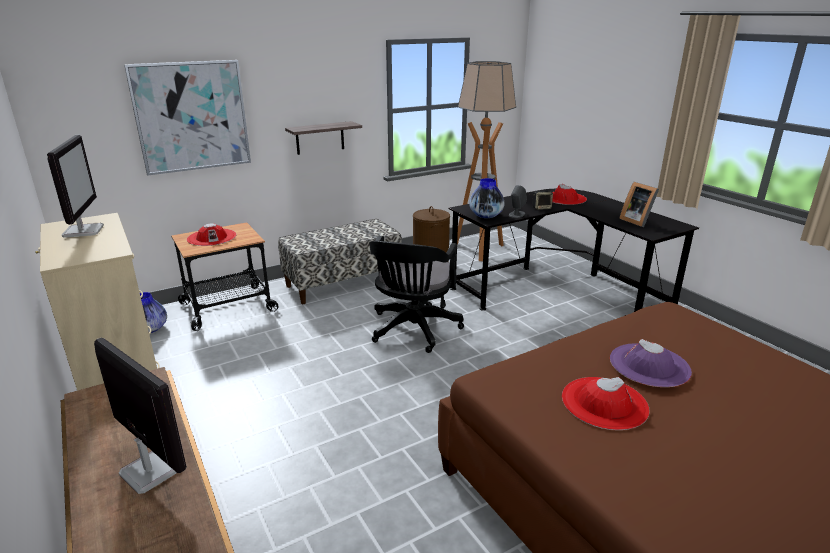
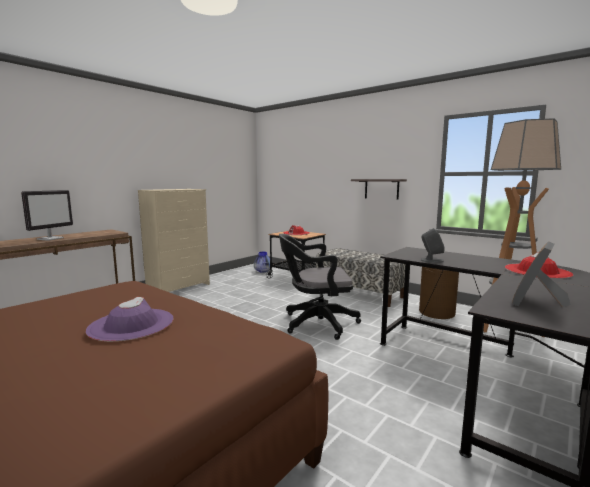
camera: 70 degrees right, 15 degrees down
monitor [47,135,104,238] -> none
picture [124,60,251,176] -> none
vase [469,178,505,218] -> none
speaker [532,191,553,210] -> none
red hat [562,377,650,430] -> none

